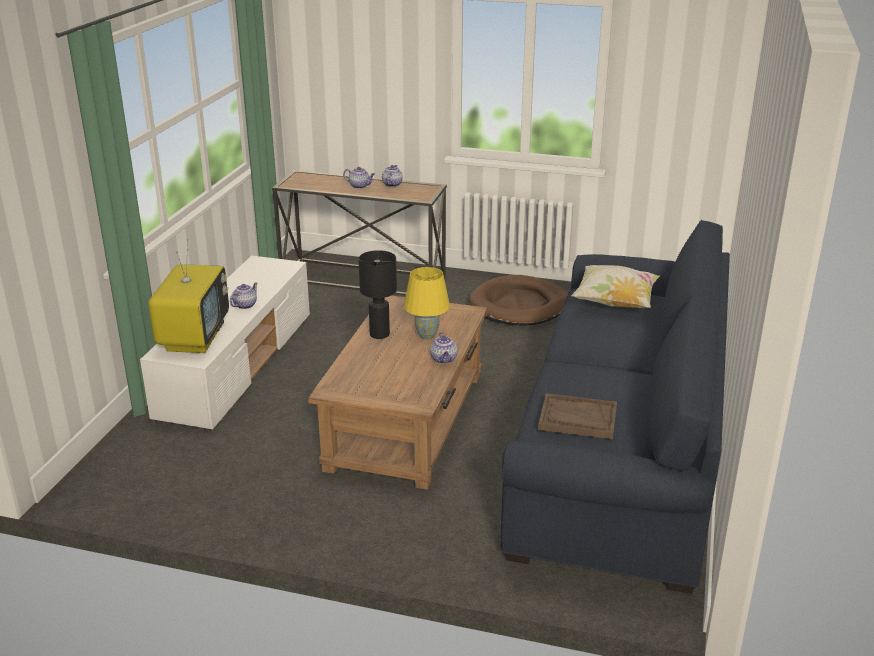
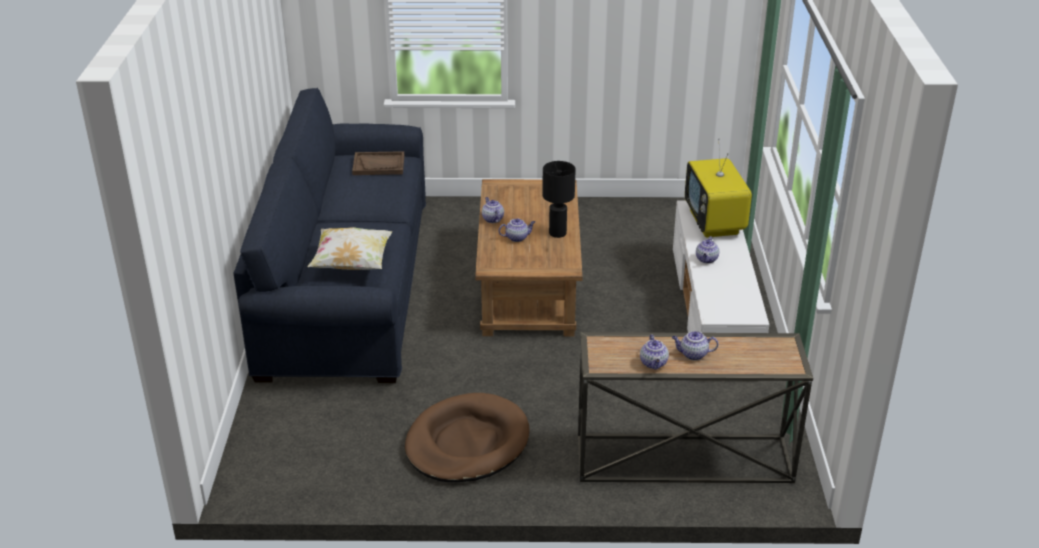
camera: 165 degrees right, 5 degrees up
yellow table lamp [404,267,450,339] -> teapot [499,218,535,242]

